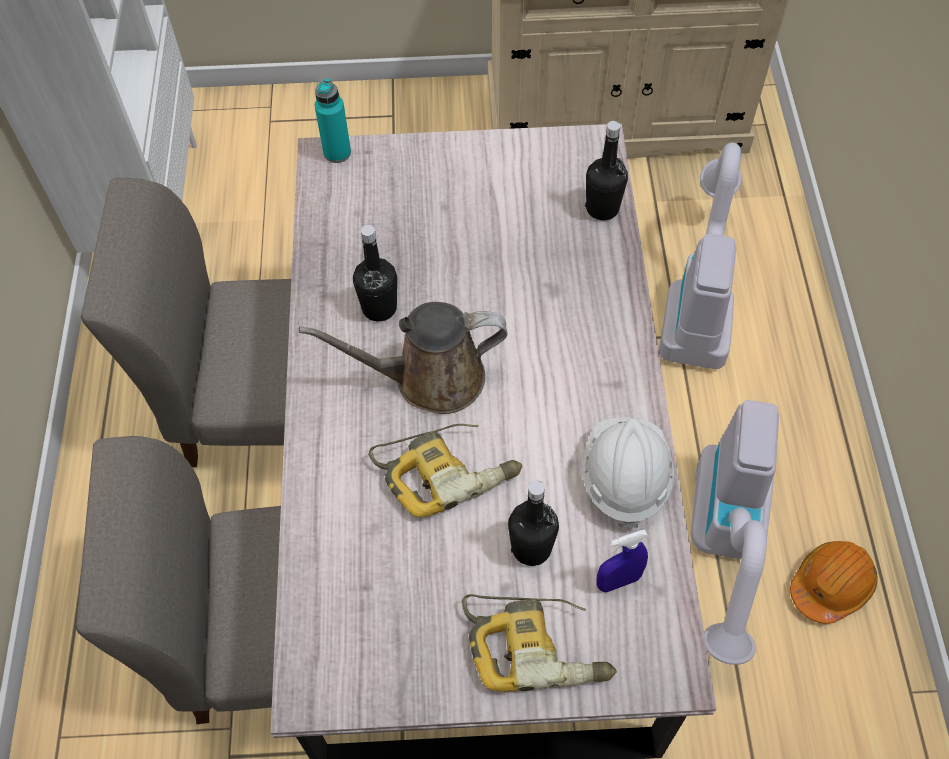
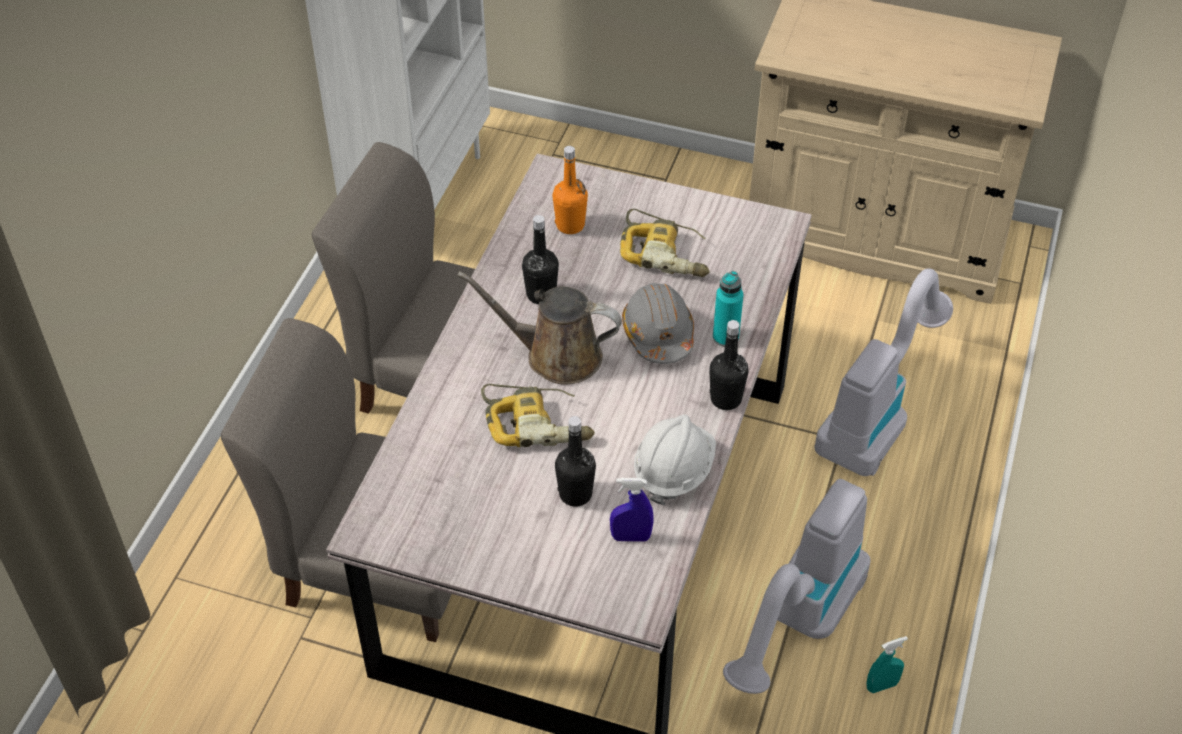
camera: 20 degrees right, 10 degrees down
turquoise bottle [315,78,351,163] -> turquoise bottle moved to [713,271,744,347]
power drill [462,594,617,692] -> power drill moved to [620,209,710,277]
black bottle [585,121,628,220] -> black bottle moved to [709,320,749,410]
orange hard hat [790,541,878,624] -> turquoise spray bottle [866,636,908,693]
none -> orange bottle [552,146,588,234]
none -> grey hard hat [622,283,694,364]

